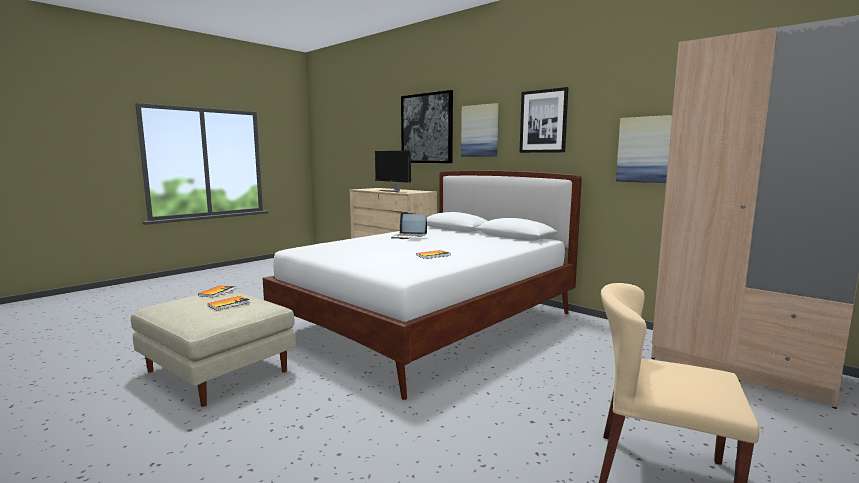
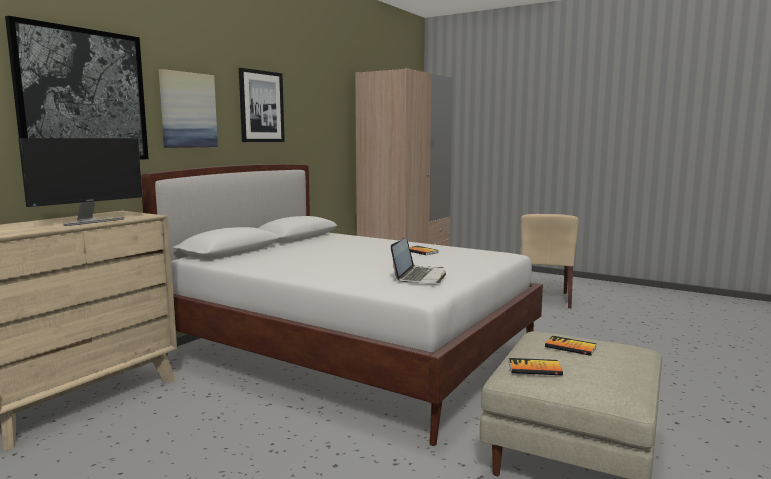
camera: 100 degrees left, 0 degrees up
laptop [391,213,427,239] -> laptop moved to [391,238,446,283]
picture [616,115,672,183] -> none

